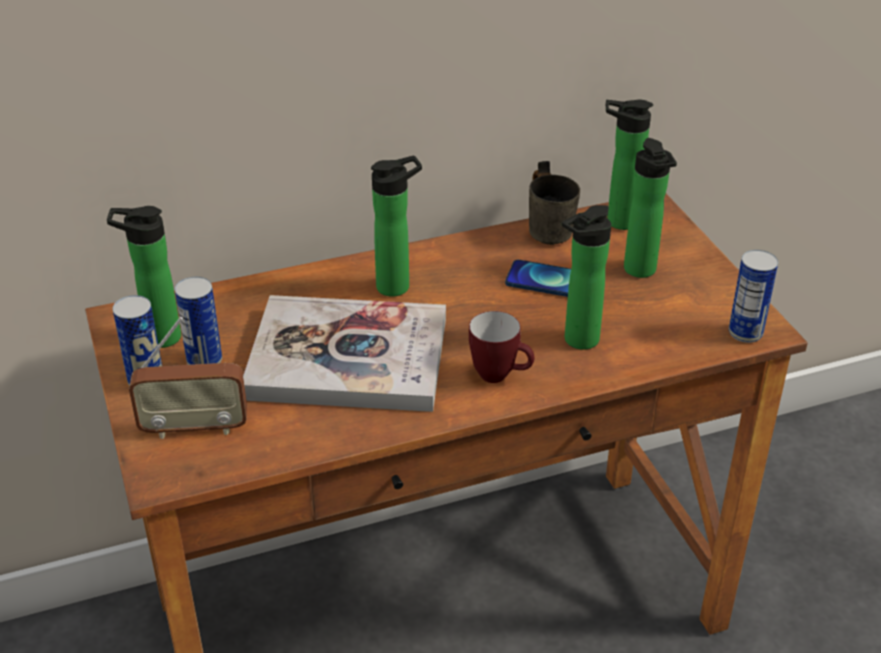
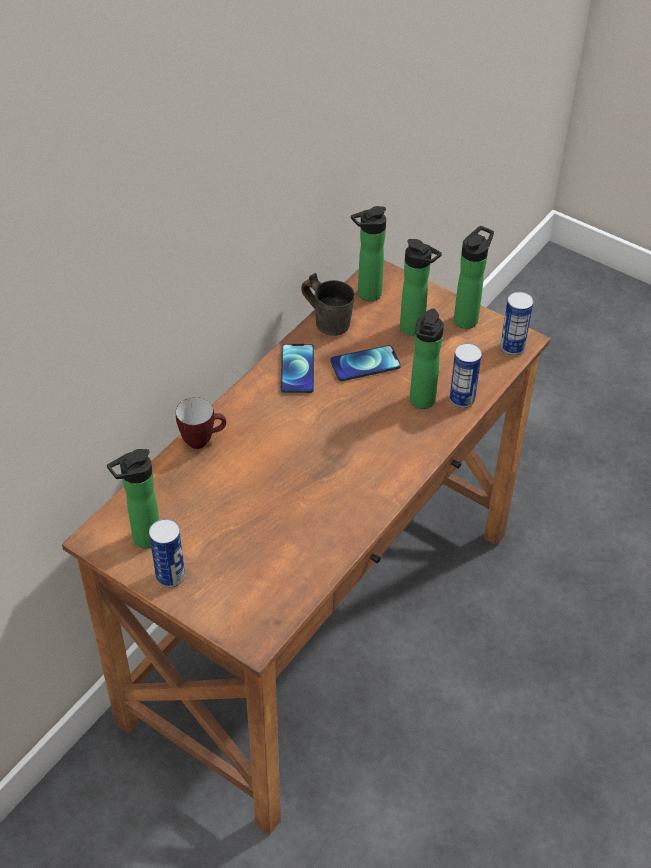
camera: 35 degrees left, 10 degrees up
radio [129,317,247,439] -> none
can [175,277,222,365] -> can moved to [449,343,482,409]
book [243,295,446,412] -> none
bottle [371,156,422,297] -> bottle moved to [454,226,494,329]
mug [469,311,535,383] -> mug moved to [175,397,226,449]
none -> phone [281,344,314,393]

